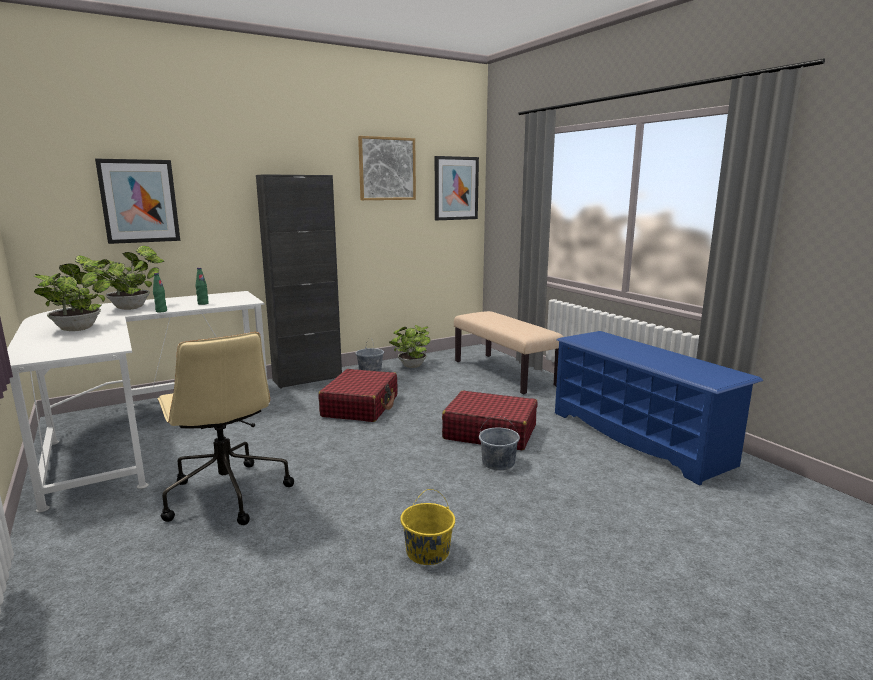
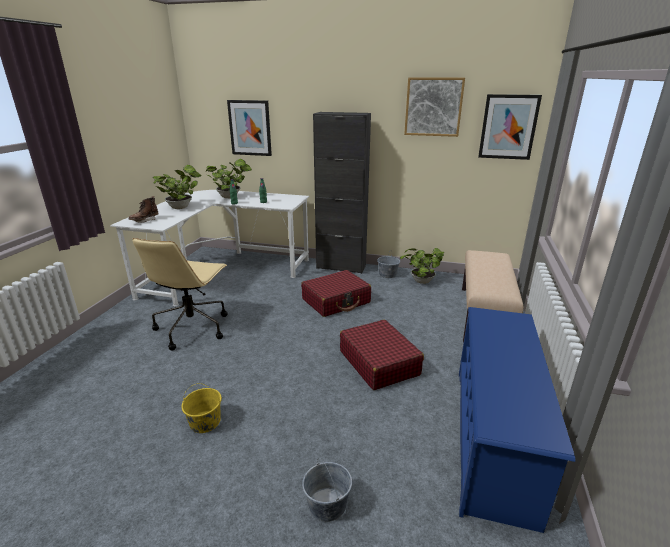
camera: 45 degrees right, 10 degrees up
grey bucket [479,416,520,470] -> grey bucket moved to [302,458,352,522]
none -> brown boot [128,196,159,223]

